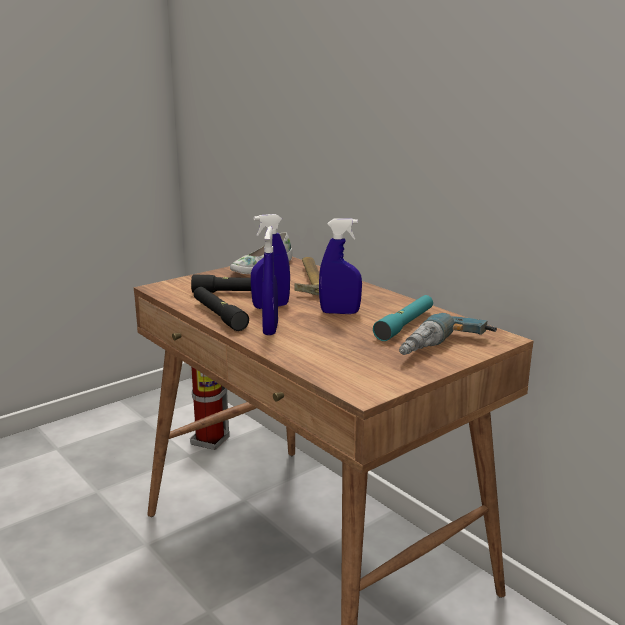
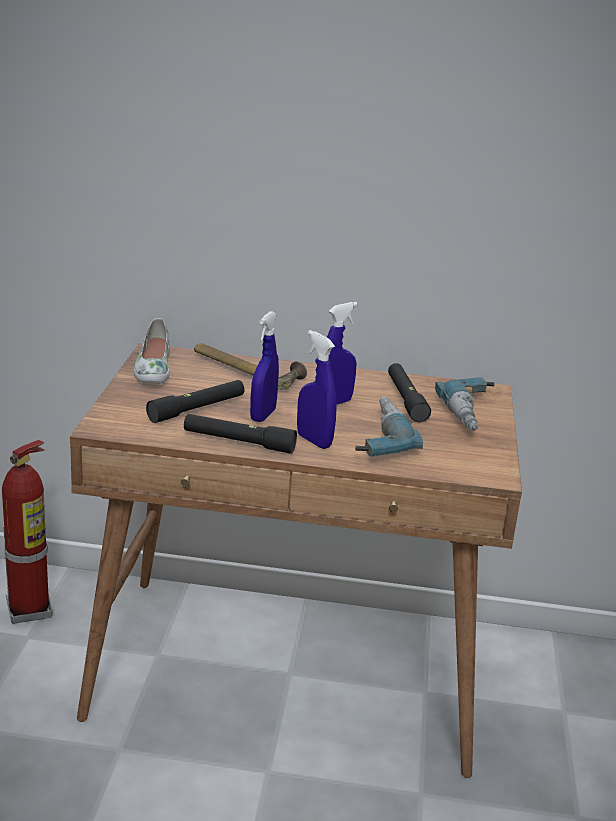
camera: 45 degrees left, 5 degrees up
turquoise flashlight [373,295,433,341] -> black flashlight [388,363,431,422]
none -> power drill [355,397,423,456]

